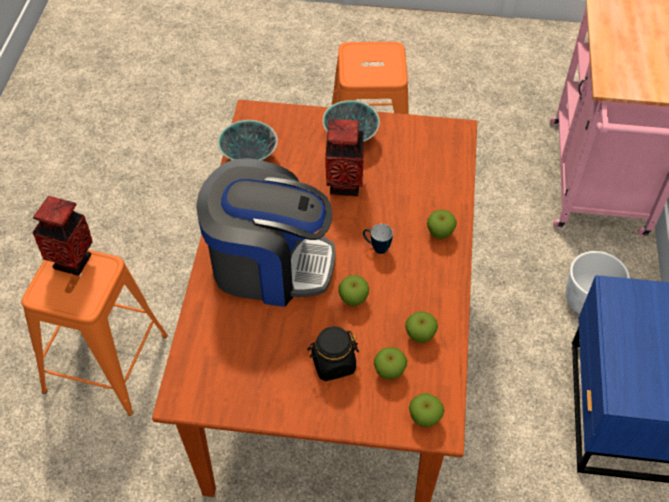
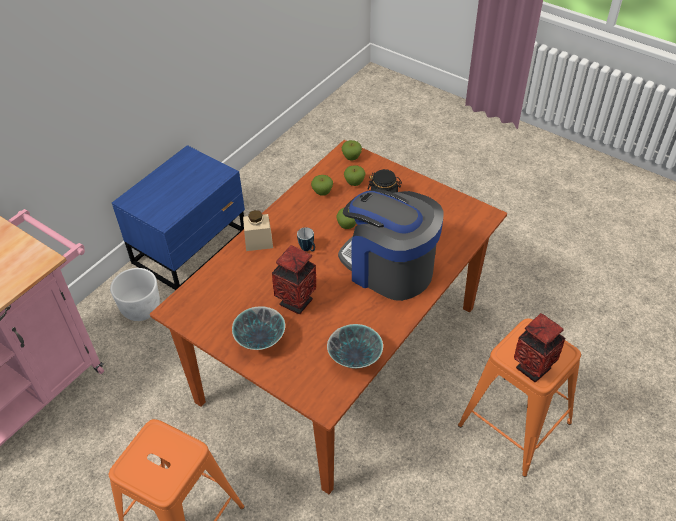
camera: 150 degrees left, 5 degrees down
apple [427,210,457,239] -> beige jar [243,210,273,251]

